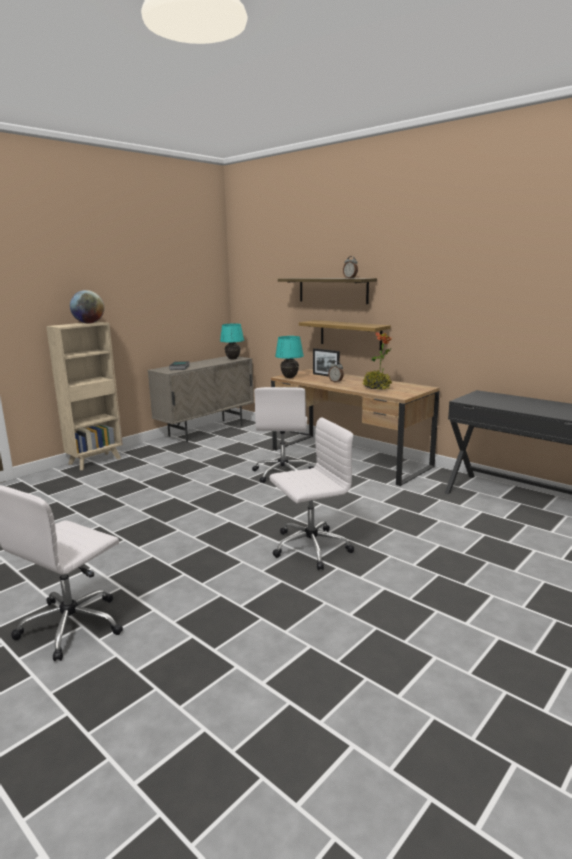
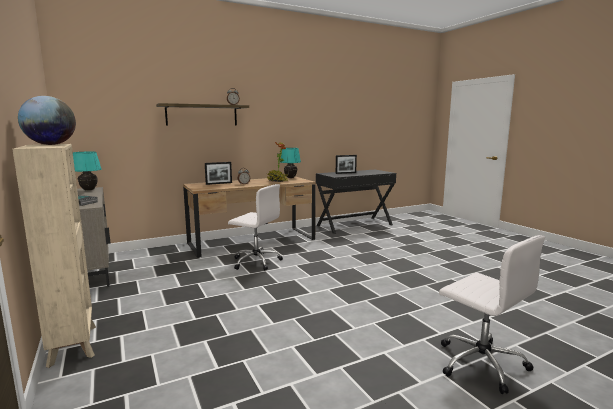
camera: 70 degrees left, 5 degrees down
white office chair [269,417,354,570] -> none
turquoise table lamp [275,336,304,378] -> turquoise table lamp moved to [281,148,301,178]
shelf [299,320,391,350] -> none
none -> picture frame [336,155,357,174]

